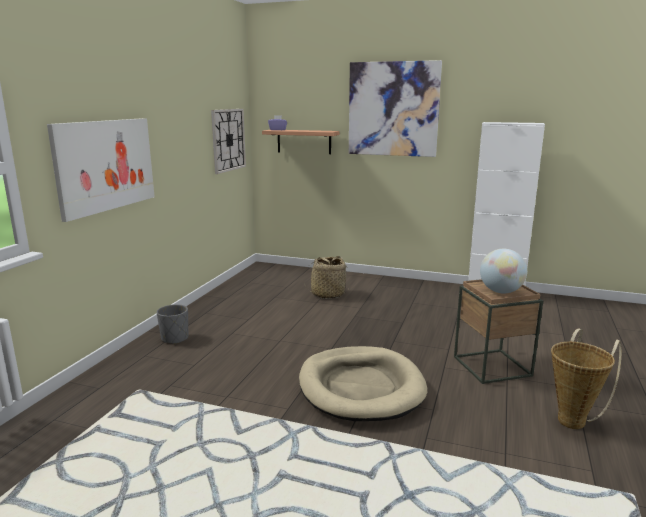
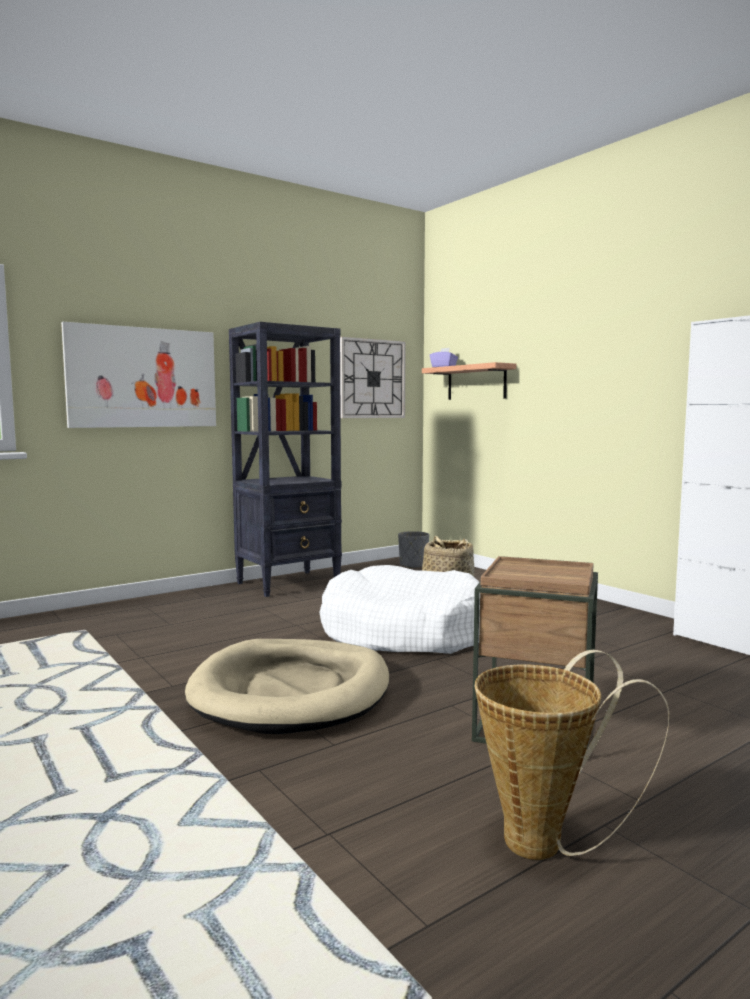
camera: 35 degrees right, 10 degrees down
grey planter [157,304,188,344] -> grey planter moved to [398,531,429,569]
picture [349,60,442,157] -> none
globe [480,249,527,293] -> none
none -> black bookcase [229,322,342,597]
none -> white dog bed [319,565,480,654]

